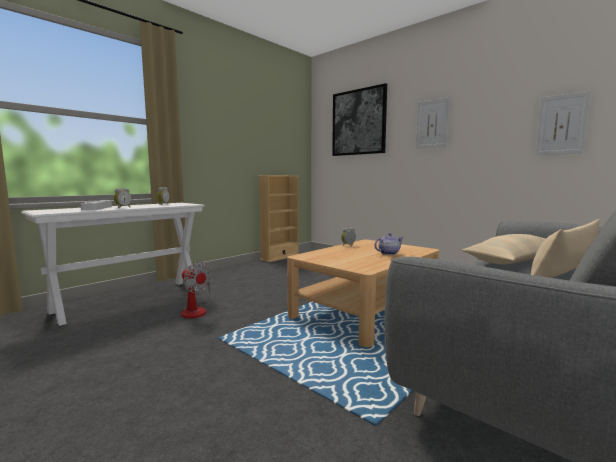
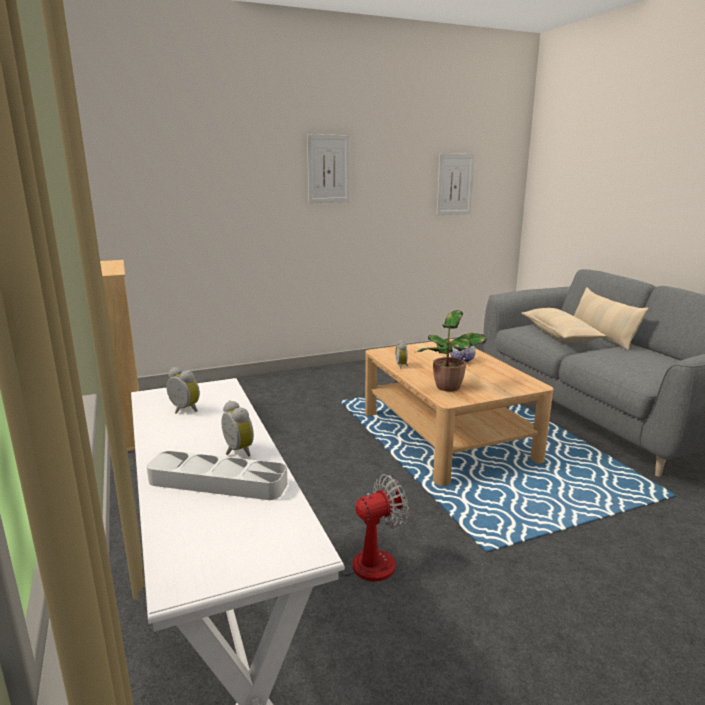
camera: 65 degrees left, 10 degrees up
picture [332,83,387,156] -> none
none -> potted plant [416,310,487,391]

